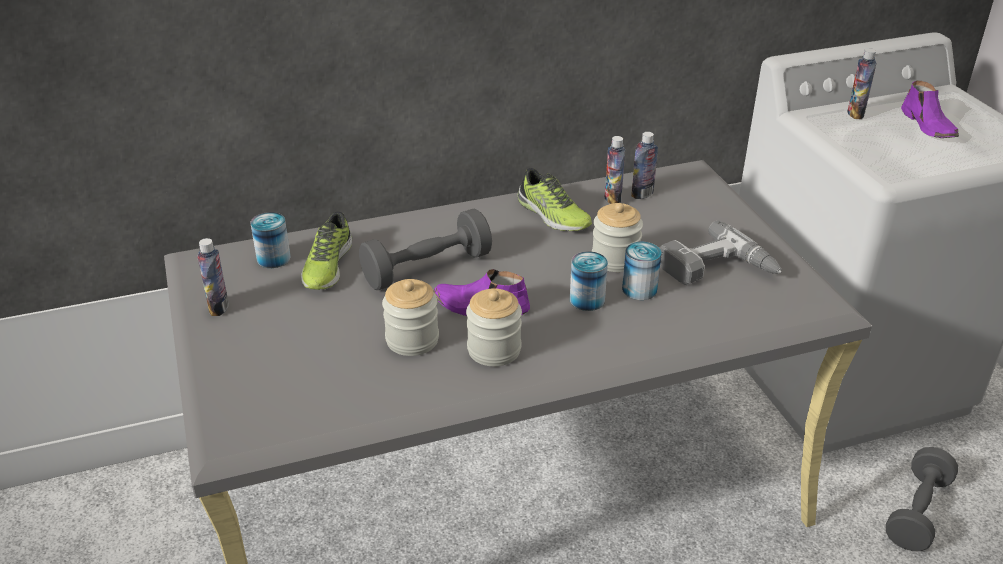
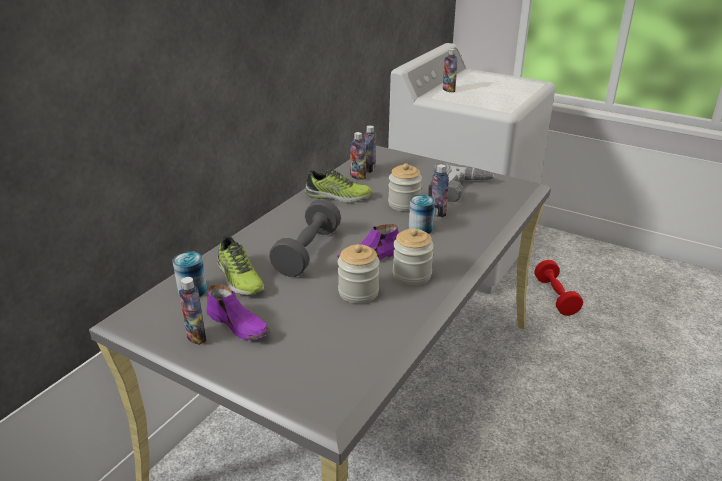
camera: 40 degrees left, 5 degrees down
can [622,242,661,300] -> bottle [431,164,449,217]
grey dumbbell [886,447,958,551] -> red dumbbell [534,260,583,316]
purple shoe [901,81,959,138] -> purple shoe moved to [207,284,270,340]

